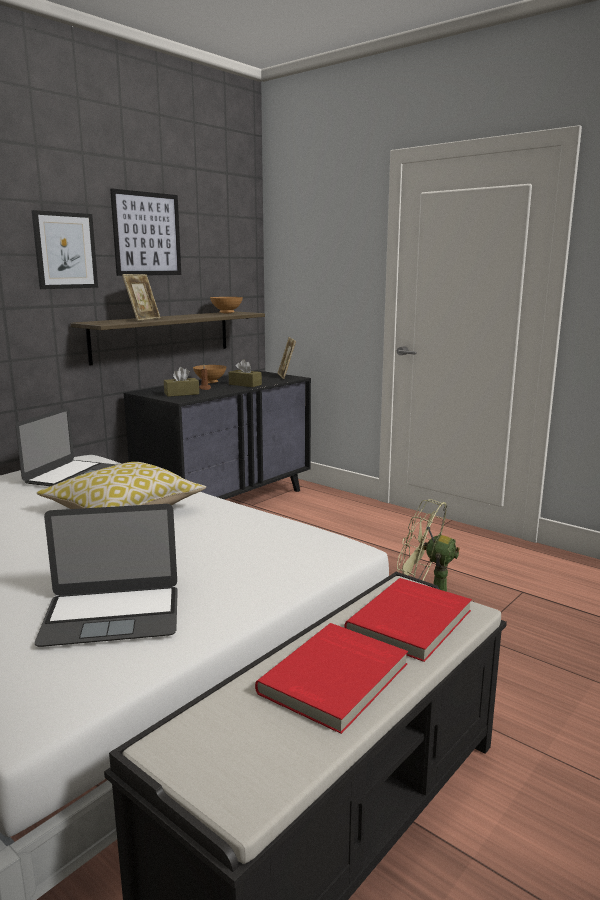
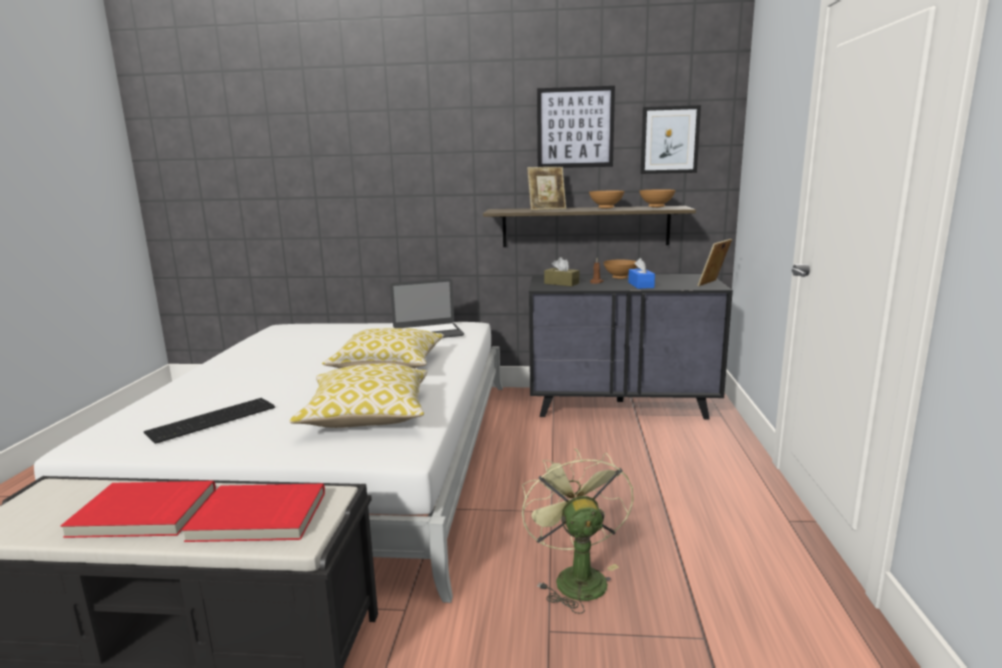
camera: 55 degrees right, 0 degrees up
picture [32,210,98,289] -> picture moved to [641,105,701,174]
laptop [34,504,178,647] -> keyboard [144,398,275,444]
brown tissue box [228,360,262,387] -> blue tissue box [628,258,655,289]
none -> pillow [289,363,427,428]
none -> brown bowl [589,191,625,209]

